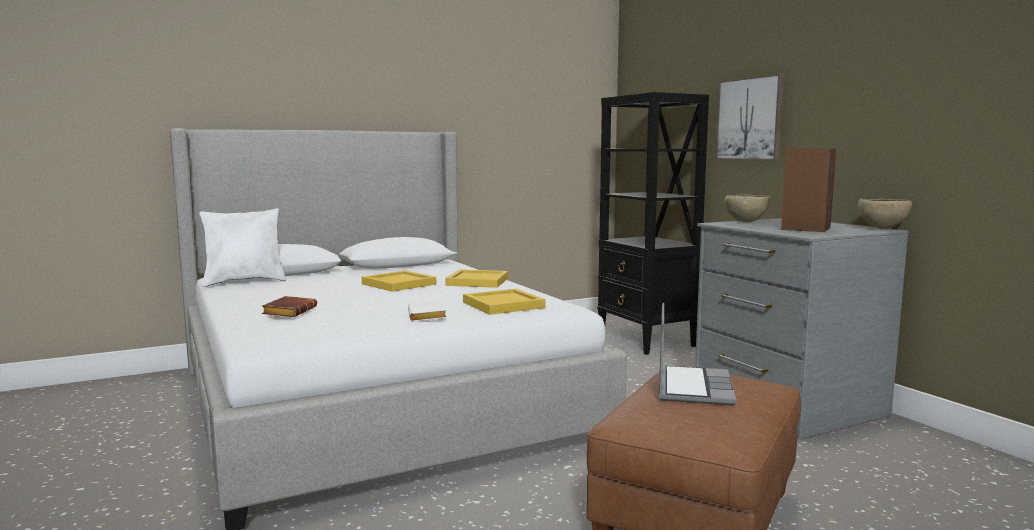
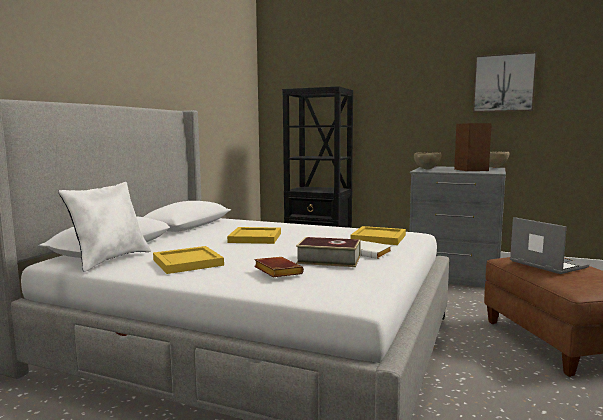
camera: 40 degrees left, 0 degrees up
yellow tray [445,269,508,288] -> yellow tray moved to [153,246,224,274]
picture [715,73,784,161] -> picture moved to [473,52,537,112]
none -> book [296,237,361,267]

